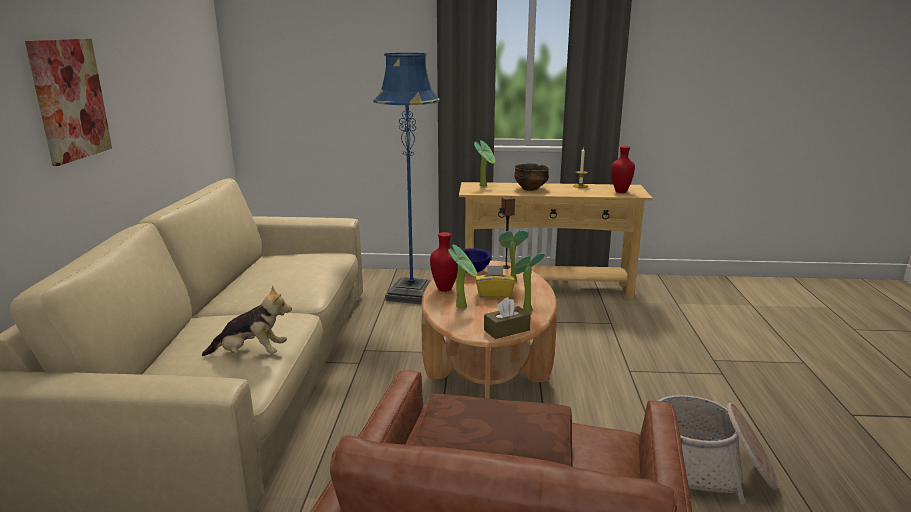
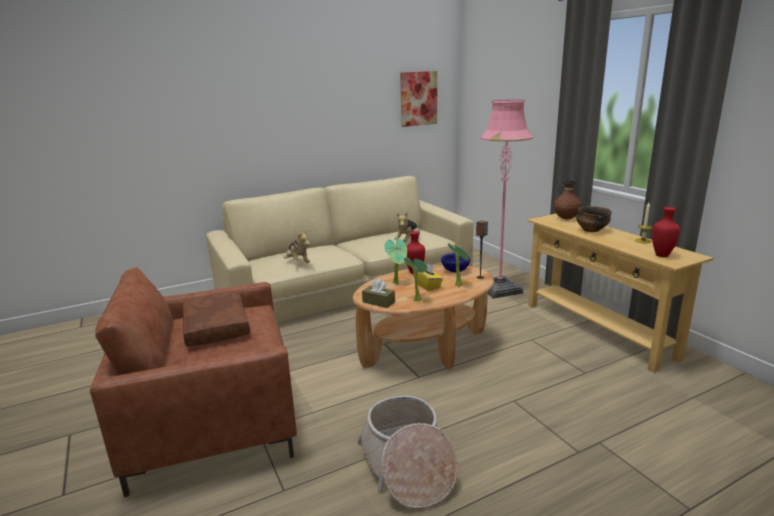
camera: 60 degrees right, 0 degrees up
picture [25,39,112,166] -> picture moved to [400,71,437,127]
blue floor lamp [373,53,440,305] -> pink floor lamp [480,100,533,299]
potted plant [474,140,495,187] -> brown vase [554,179,581,220]
none -> plush toy [394,212,420,242]

